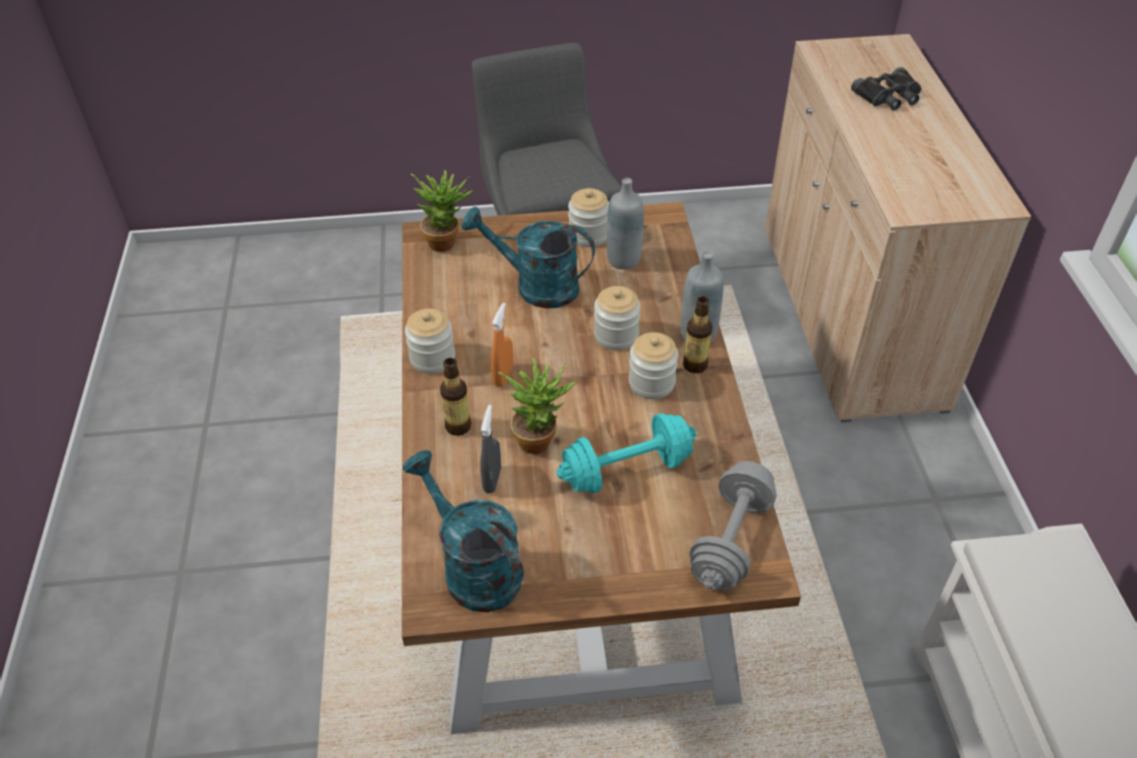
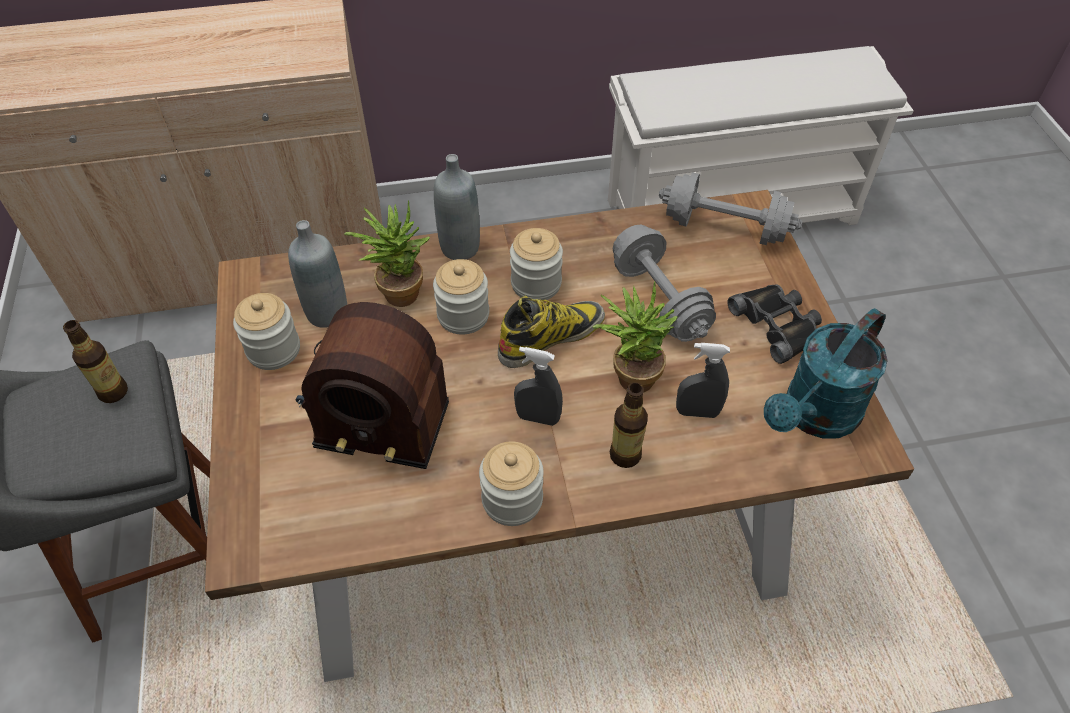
camera: 95 degrees left, 5 degrees up
potted plant [411,170,473,252] -> potted plant moved to [344,200,430,307]
turquoise watering can [461,207,595,309] -> radio [296,302,449,469]
orange spray bottle [491,303,514,387] -> grey spray bottle [514,347,563,426]
turquoise dumbbell [557,413,697,493] -> grey dumbbell [613,224,716,342]
bottle [683,296,712,373] -> bottle moved to [63,320,128,403]
black binoculars [851,67,922,111] -> black binoculars moved to [727,284,822,364]
none -> boot [498,296,605,368]

